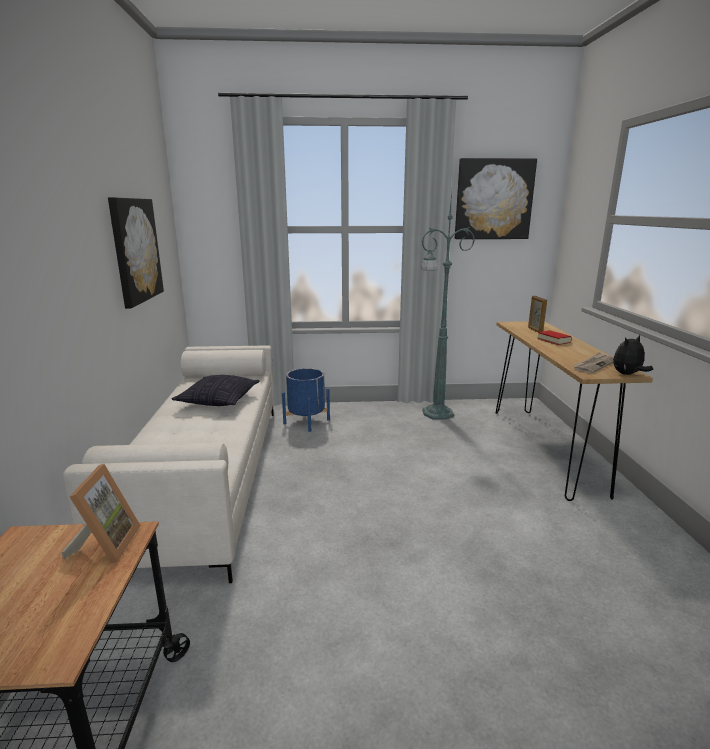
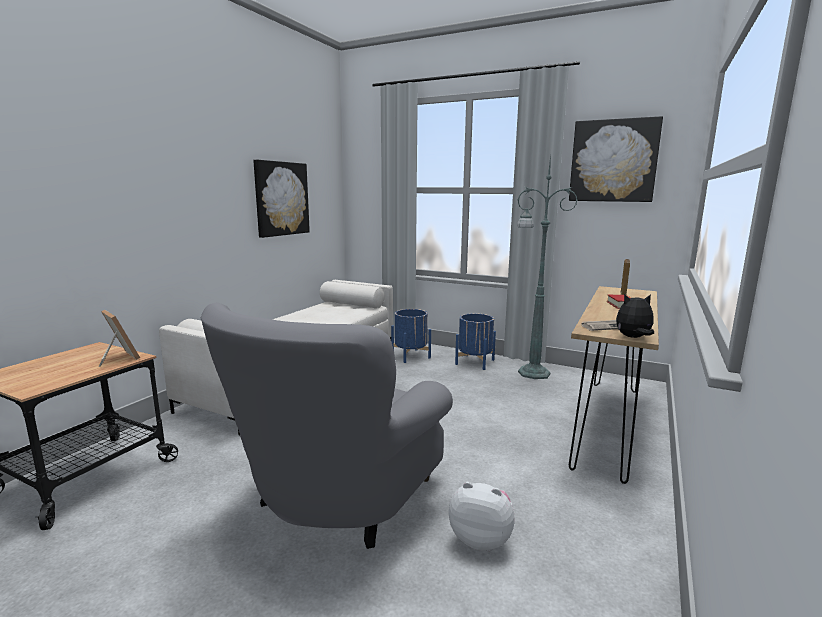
camera: 30 degrees right, 5 degrees down
picture frame [62,464,141,564] -> picture frame turned 75 degrees counterclockwise [99,310,140,367]
pillow [172,375,260,406] -> none
none -> grey armchair [201,302,453,549]
none -> plush toy [449,482,514,551]
none -> blue planter [455,313,496,370]

